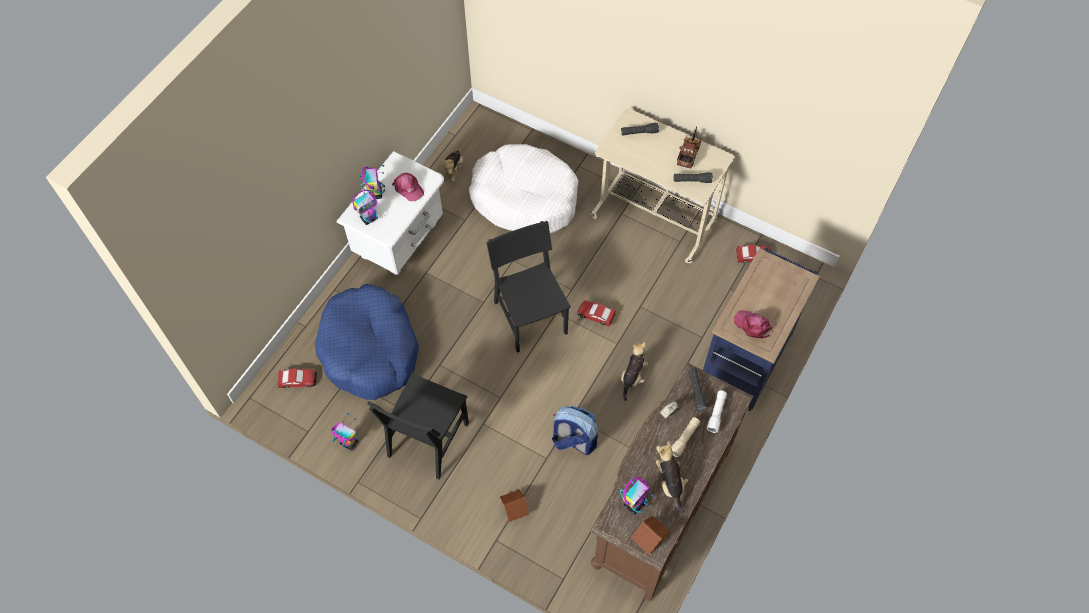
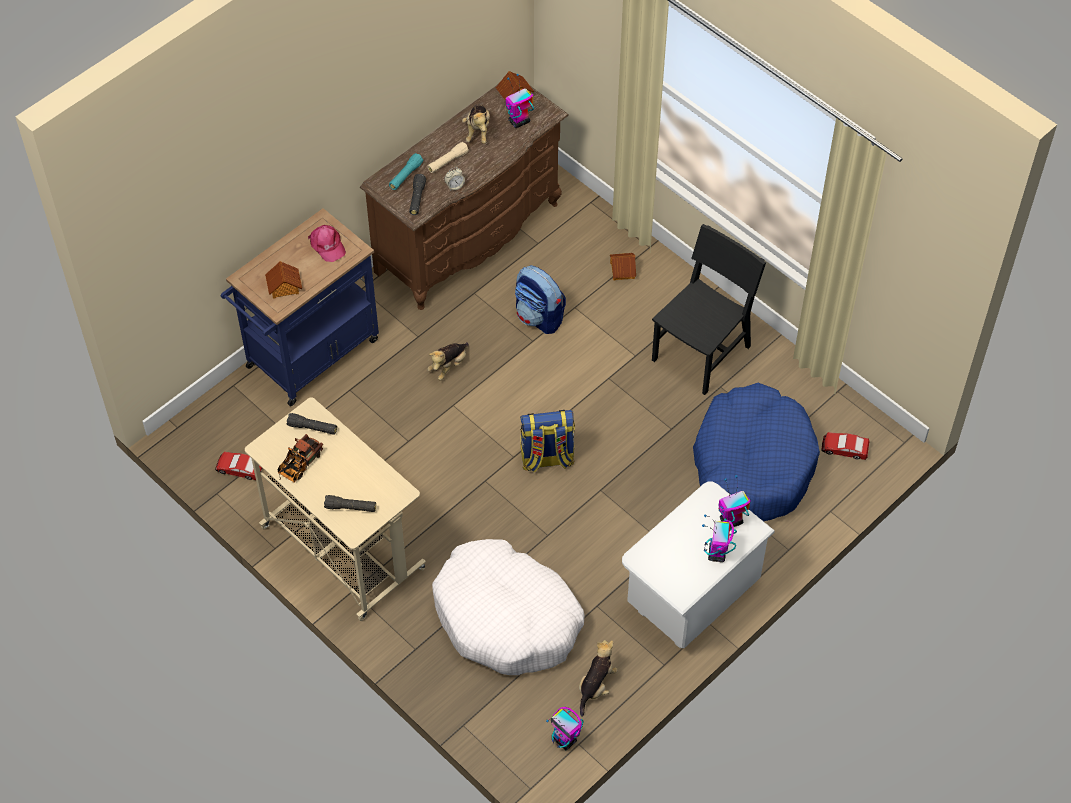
camera: 165 degrees left, 5 degrees down
toy robot [331,413,359,451] -> toy robot moved to [546,707,584,750]
pink cap [392,173,424,201] -> none
black chair [487,221,571,353] -> backpack [520,410,575,473]
toy car [577,300,616,327] -> none
white flashlight [707,390,727,433] -> turquoise flashlight [389,153,423,190]
none -> toy house [265,261,302,299]

